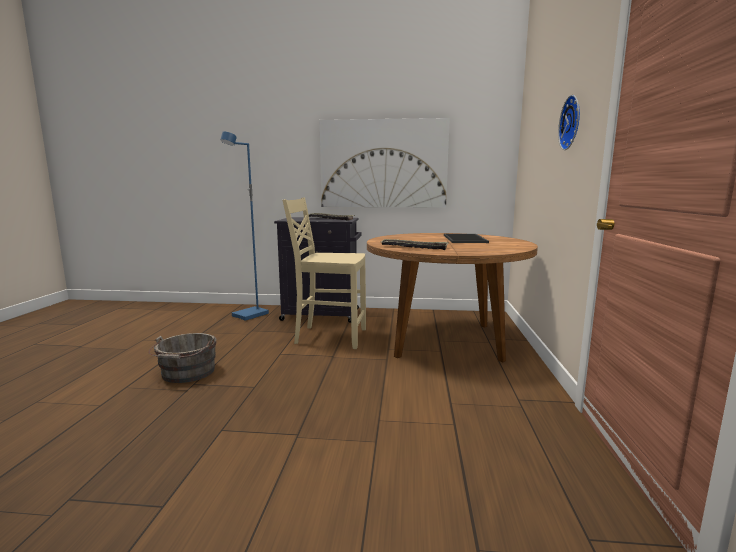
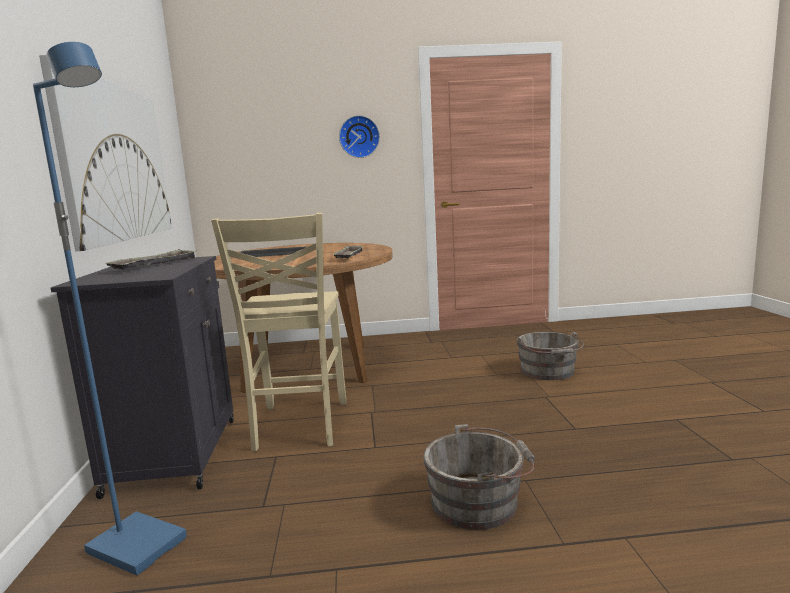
camera: 100 degrees left, 0 degrees up
none -> grey bucket [517,331,584,380]

